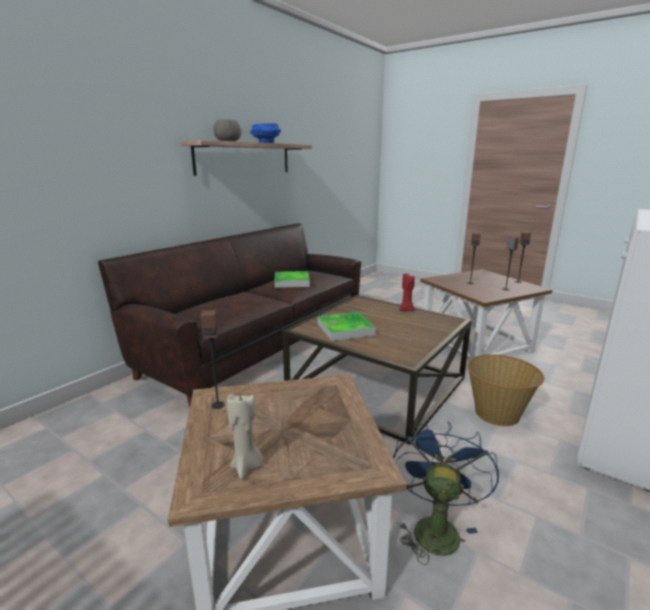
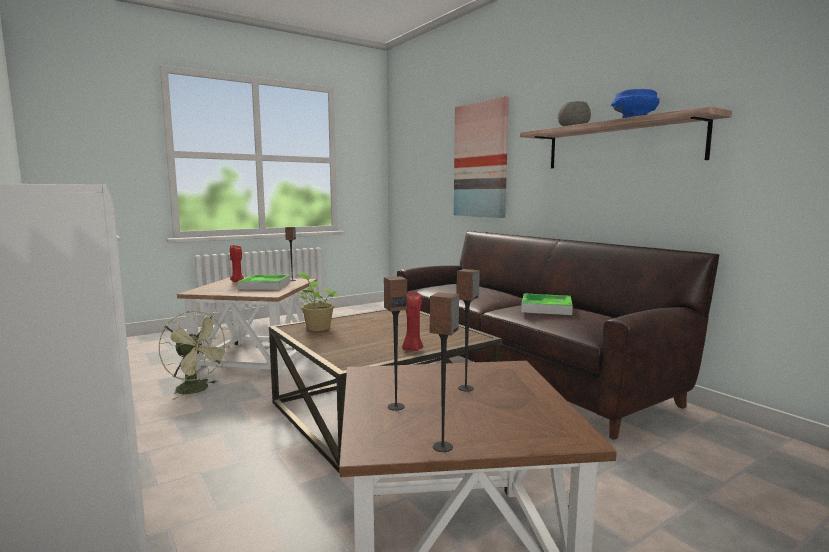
camera: 110 degrees right, 10 degrees down
beige candle [227,394,263,479] -> red candle [230,244,244,282]
tray [318,312,375,341] -> tray moved to [238,275,290,290]
blue fan [393,421,499,565] -> green fan [159,311,230,400]
basket [467,354,544,426] -> none
none -> potted plant [297,272,339,331]
none -> picture [454,96,509,218]

